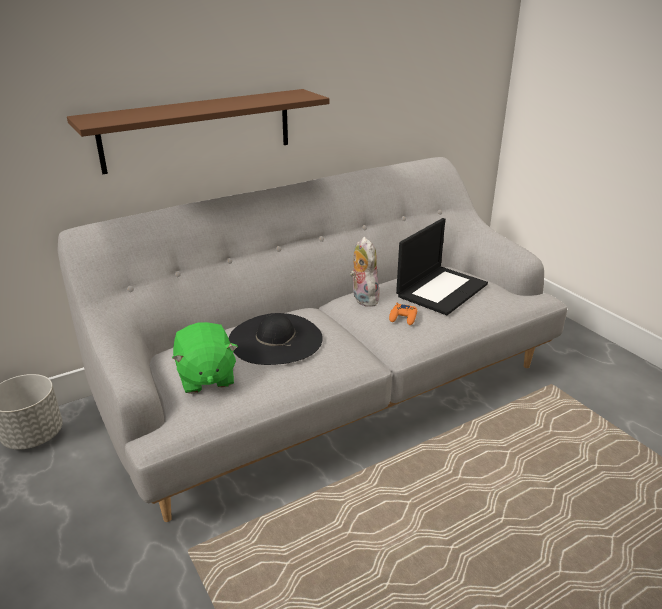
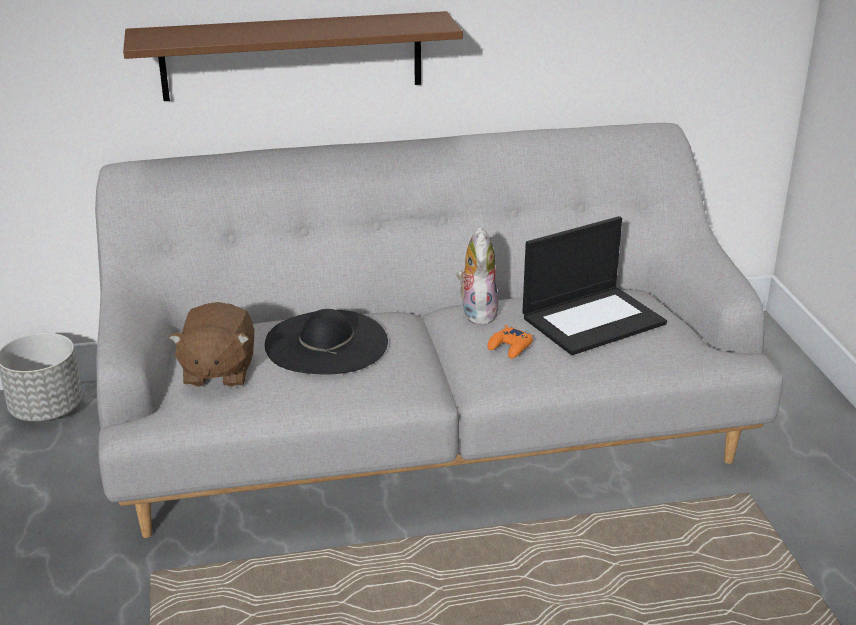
camera: 20 degrees right, 0 degrees up
green plush toy [172,322,238,394] -> brown plush toy [169,302,255,387]

